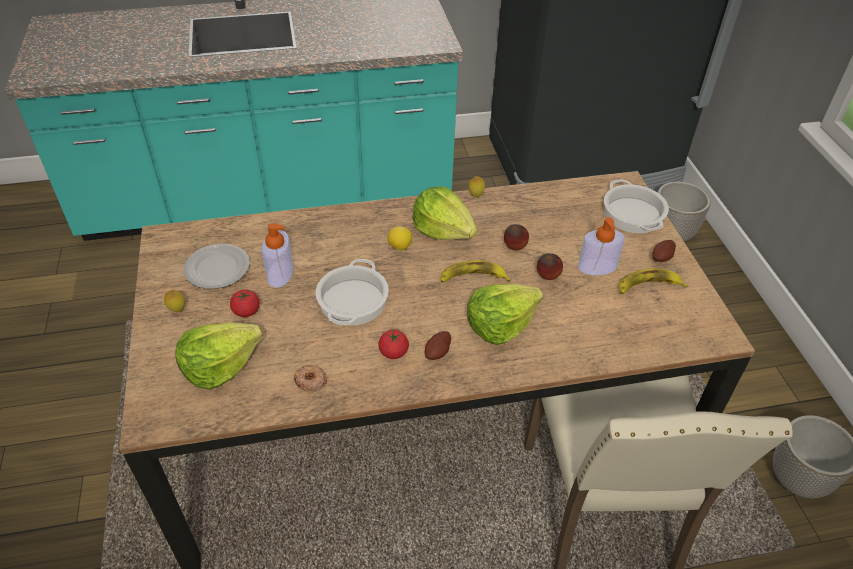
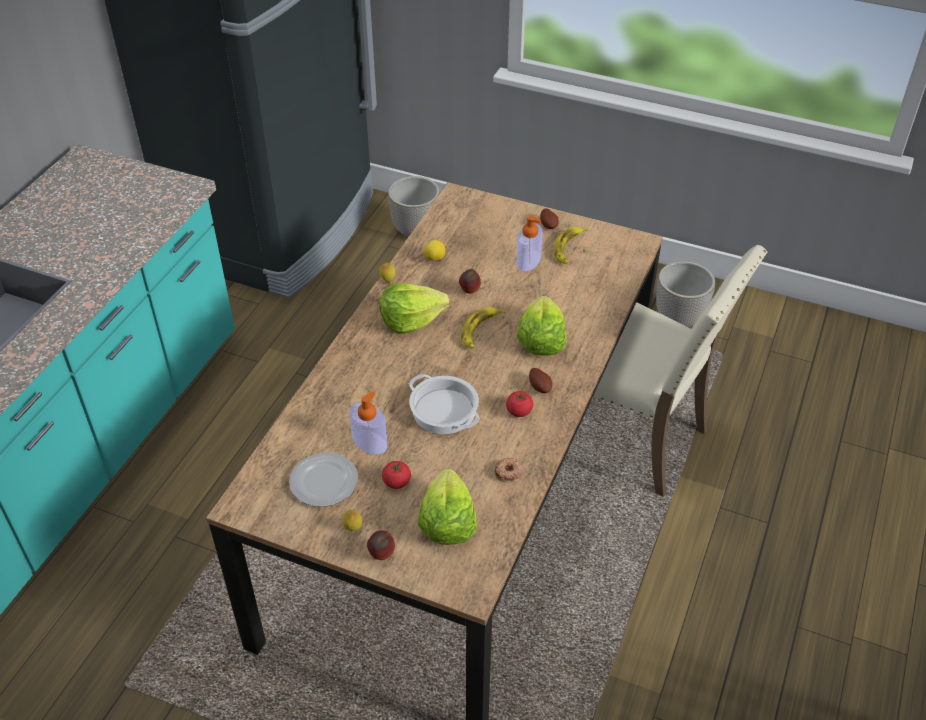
camera: 55 degrees left, 0 degrees up
lemon [387,226,412,251] -> lemon moved to [423,240,445,261]
apple [537,253,563,280] -> apple moved to [367,530,395,560]
cooking pot [604,179,669,233] -> none

